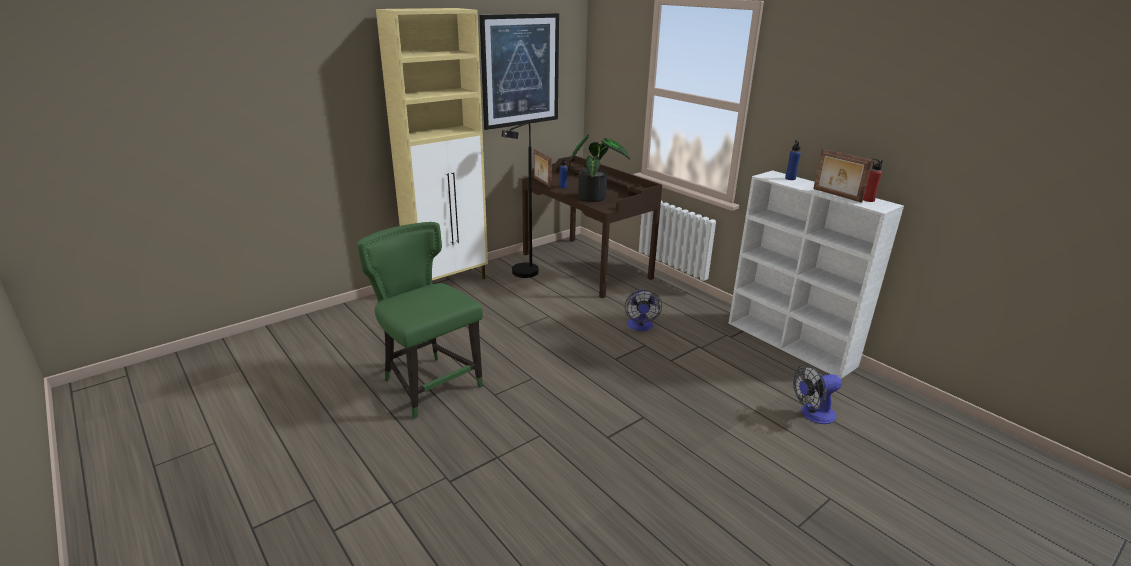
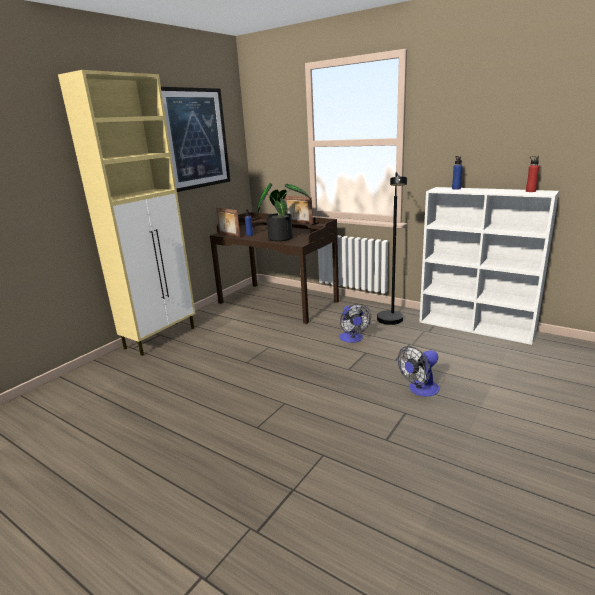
camera: 15 degrees left, 5 degrees down
green chair [357,222,483,419] -> none
black floor lamp [501,123,539,278] -> black floor lamp moved to [377,172,407,325]
fan [793,364,842,424] -> fan moved to [398,346,439,396]
picture frame [813,148,873,203] -> picture frame moved to [284,196,313,224]

